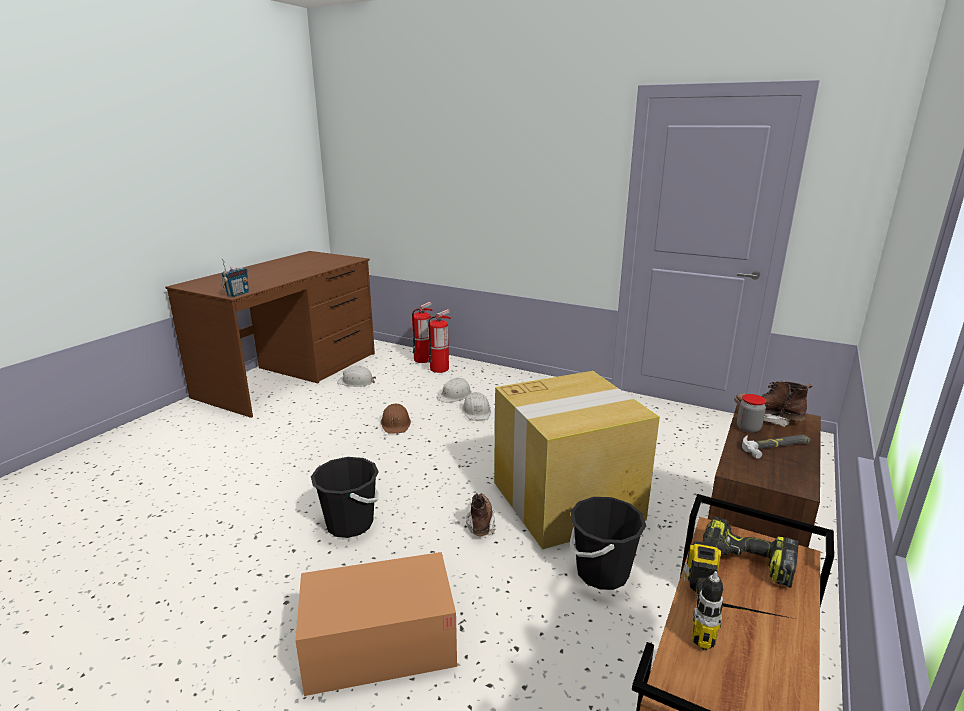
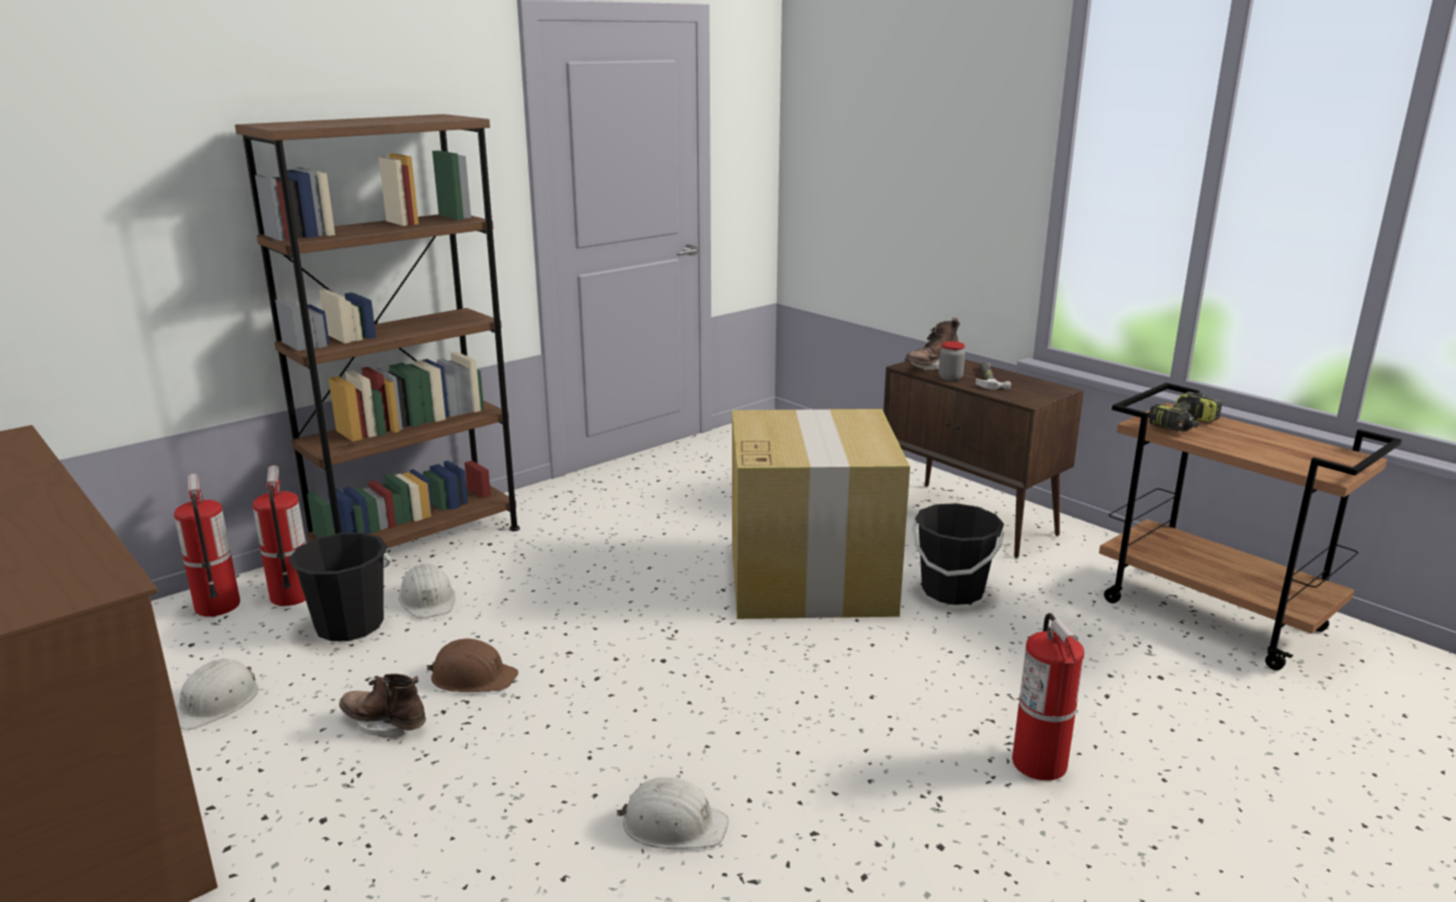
camera: 70 degrees left, 0 degrees up
radio [221,258,249,297] -> none
cardboard box [295,552,457,696] -> fire extinguisher [1012,613,1084,781]
black bucket [311,457,379,538] -> black bucket moved to [289,533,391,641]
white hard hat [462,392,491,420] -> white hard hat moved to [616,777,729,849]
brown boot [466,493,495,536] -> brown boot moved to [339,674,426,740]
power drill [684,541,795,650] -> none
none -> brown bookcase [235,114,520,549]

